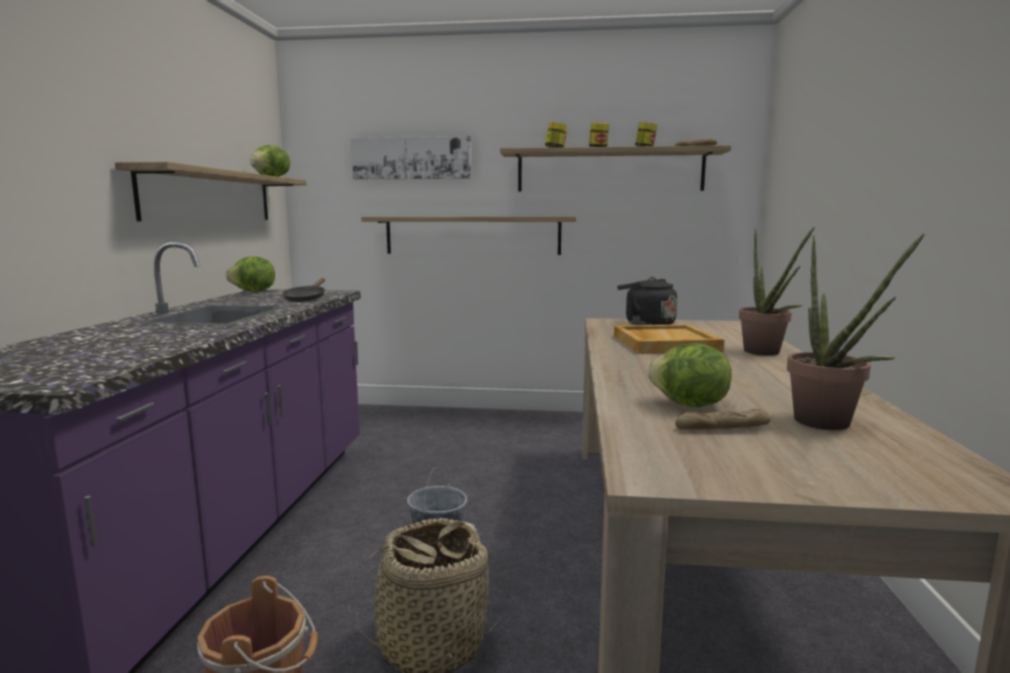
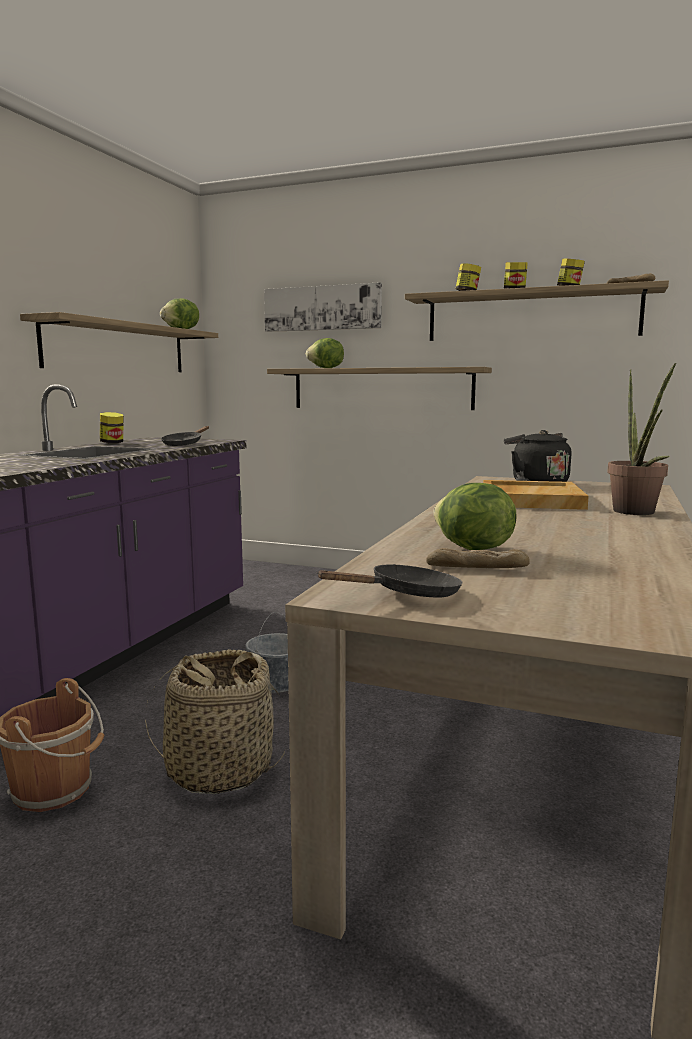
camera: 15 degrees right, 0 degrees up
lettuce [226,256,275,292] -> lettuce moved to [306,338,344,368]
potted plant [787,234,925,430] -> none
none -> jar [100,412,124,444]
none -> black frying pan [317,564,462,598]

